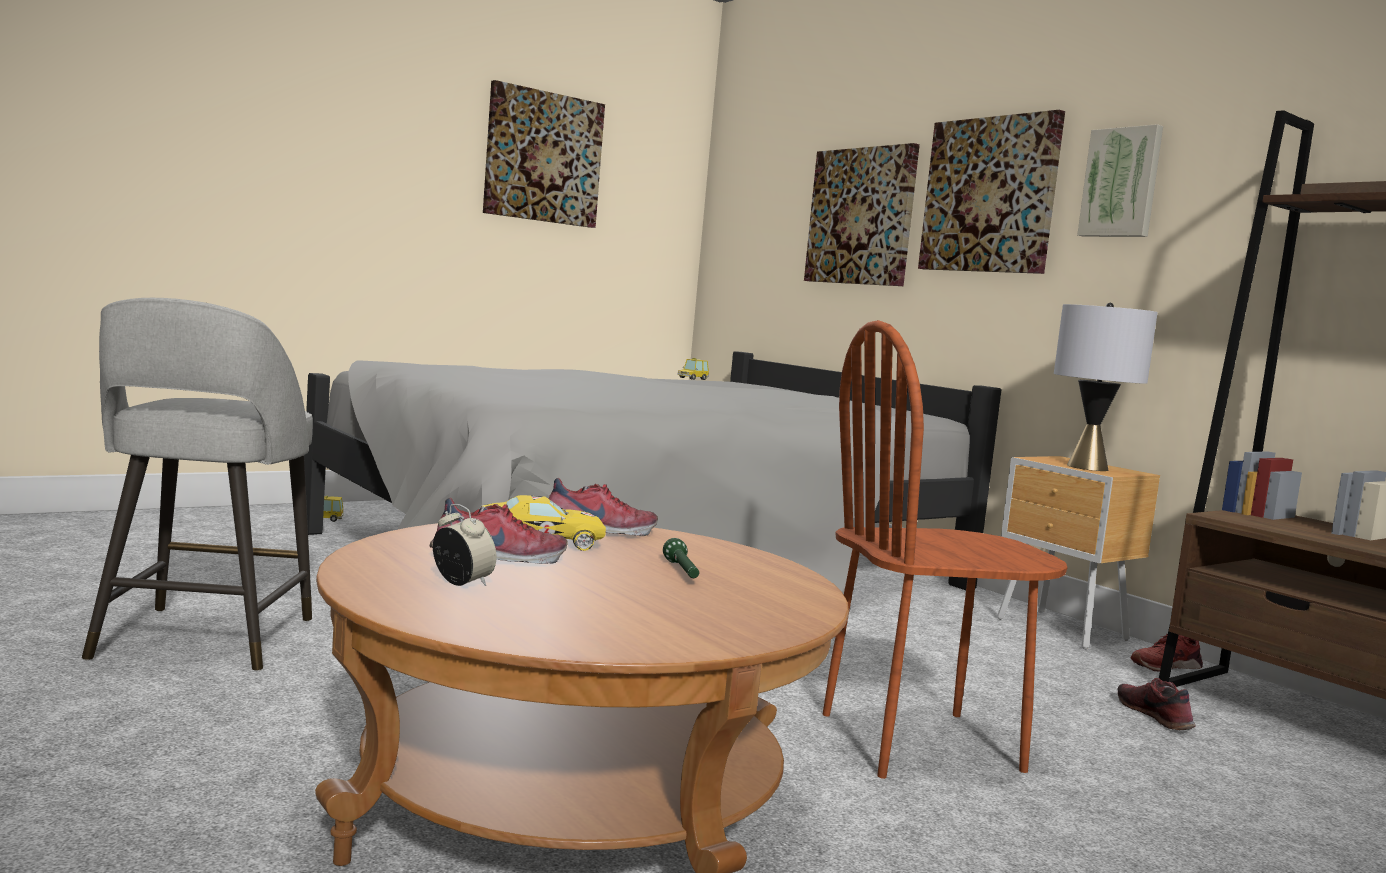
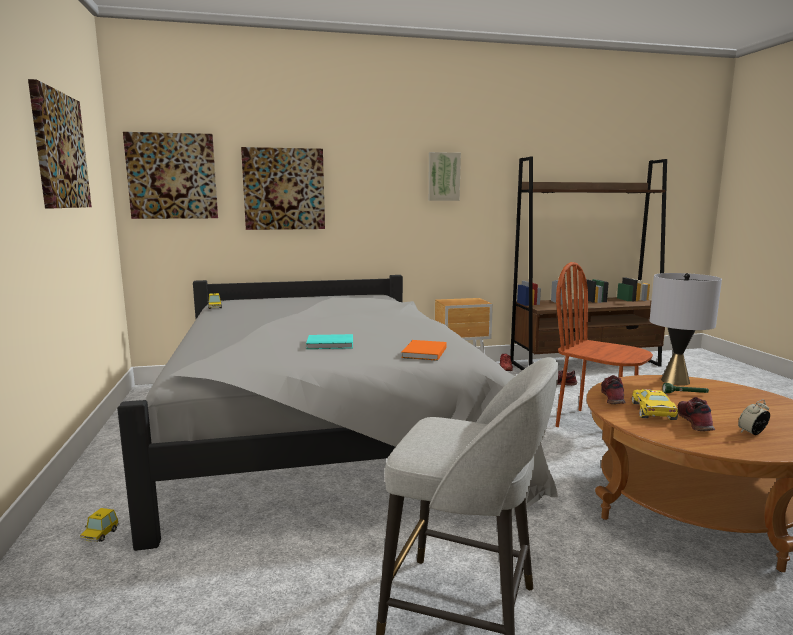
camera: 65 degrees left, 5 degrees up
brown chair [823,320,1067,779] -> brown chair turned 120 degrees clockwise [556,262,653,427]
picture [918,110,1065,274] -> picture moved to [123,132,218,219]
grey table lamp [1054,303,1158,471] -> grey table lamp moved to [649,273,722,386]
none -> turquoise book [306,334,353,349]
none -> orange book [401,340,447,361]

